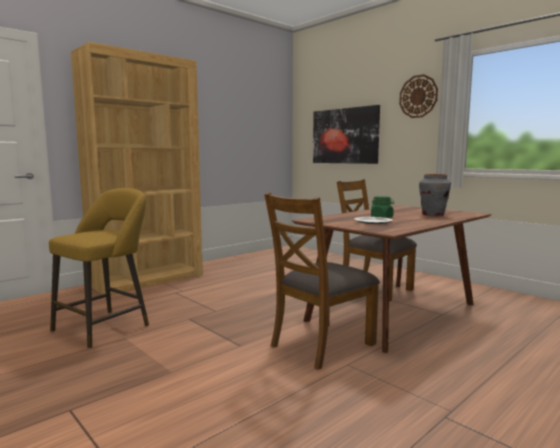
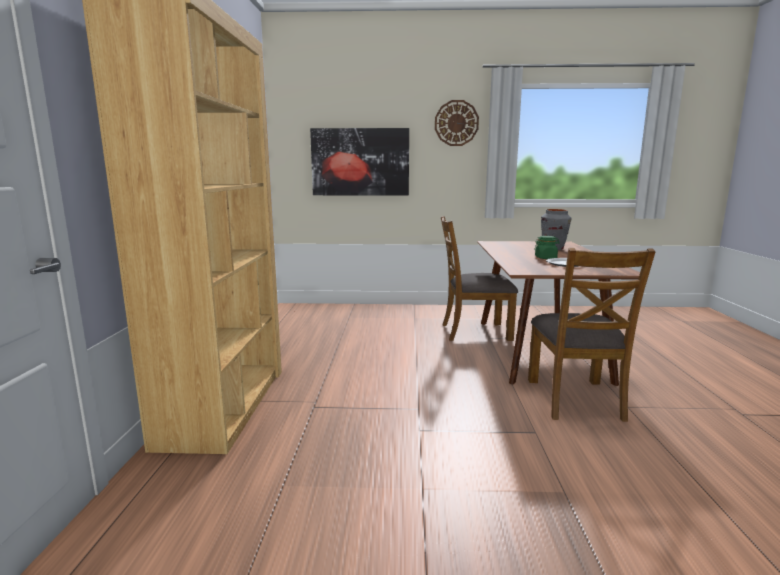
camera: 45 degrees left, 5 degrees up
yellow stool [49,188,149,349] -> none

